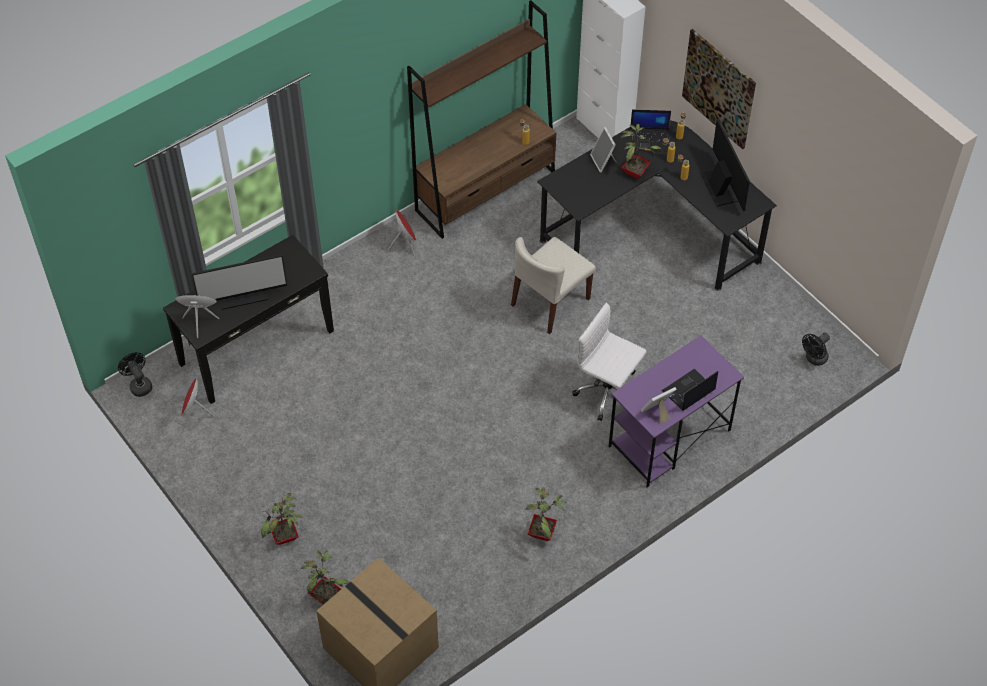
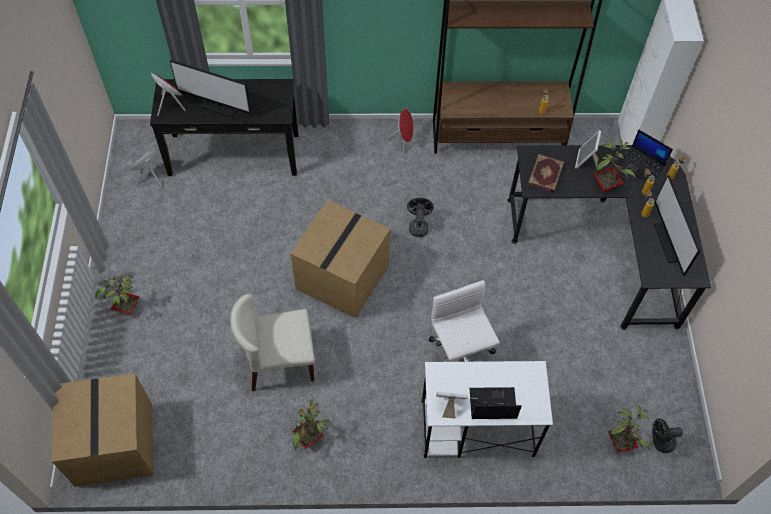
camera: 35 degrees right, 5 degrees up
black fan [118,352,152,397] -> black fan moved to [407,198,434,237]
potted plant [301,551,349,605] -> potted plant moved to [608,405,650,453]
beige chair [511,237,596,334] -> beige chair moved to [230,294,315,391]
purple desk [609,335,744,487] -> white desk [422,361,553,458]
picture [682,29,756,149] -> none
monitor [701,119,750,211] -> monitor turned 150 degrees clockwise [654,175,701,276]
none -> cardboard box [291,200,390,318]
none -> book [528,154,564,193]

